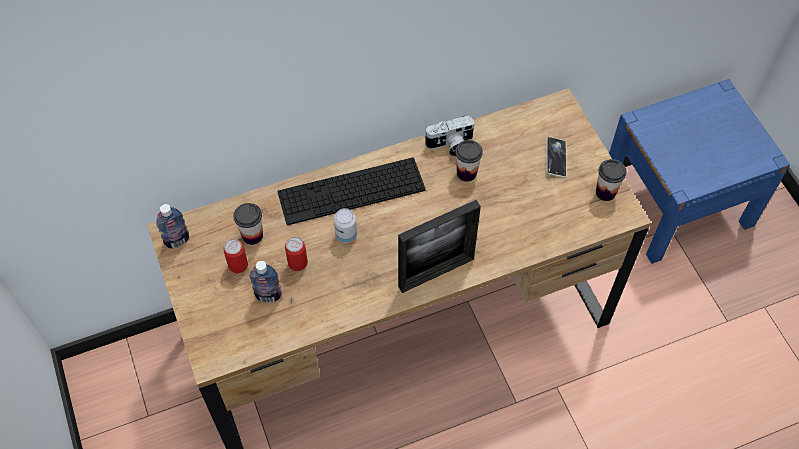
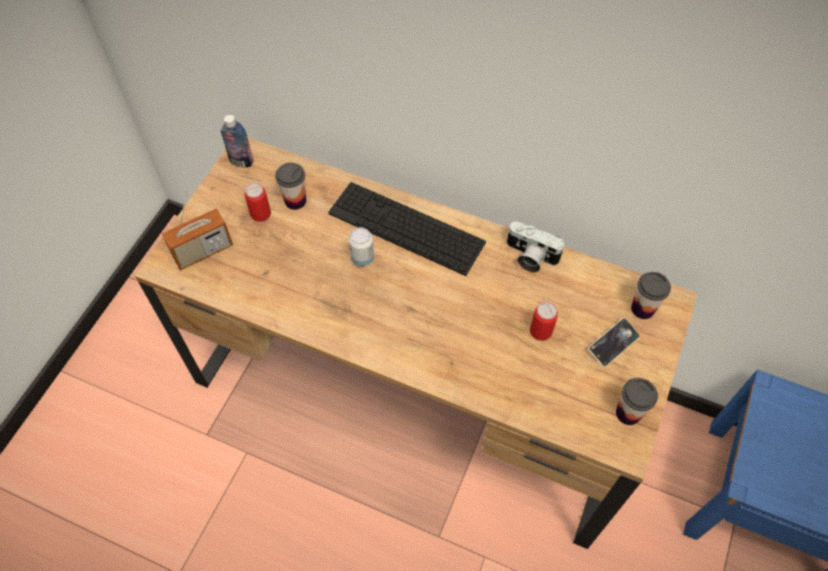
camera: 45 degrees right, 0 degrees up
bottle [249,261,282,303] -> none
can [285,236,308,271] -> can moved to [530,302,558,341]
picture frame [398,200,481,293] -> none
cup [455,140,483,182] -> cup moved to [631,272,671,319]
none -> radio [162,186,233,270]

